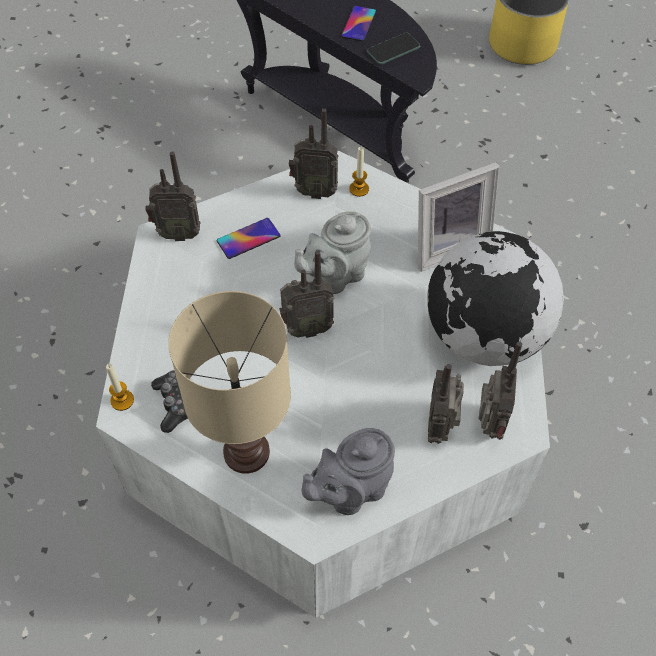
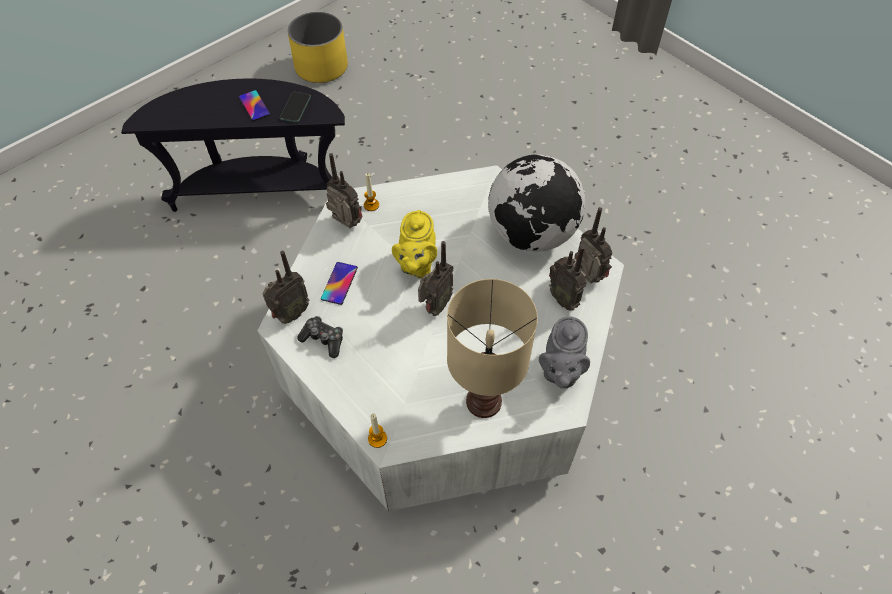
camera: 45 degrees left, 0 degrees up
game controller [151,370,188,433] -> game controller moved to [297,316,343,358]
radio [289,109,338,199] -> radio turned 105 degrees counterclockwise [326,153,362,228]
grey teapot [294,211,371,294] -> yellow teapot [392,210,437,279]
picture frame [418,162,499,272] -> none

